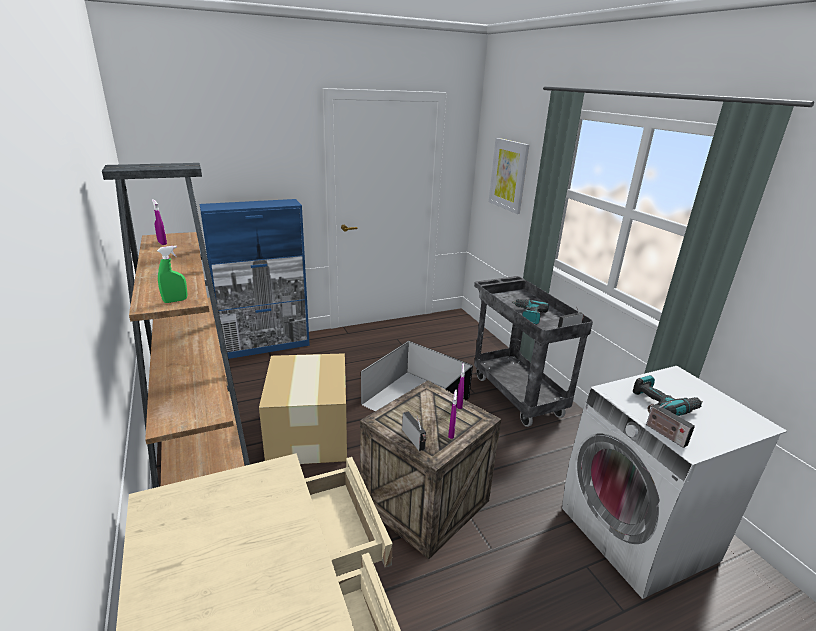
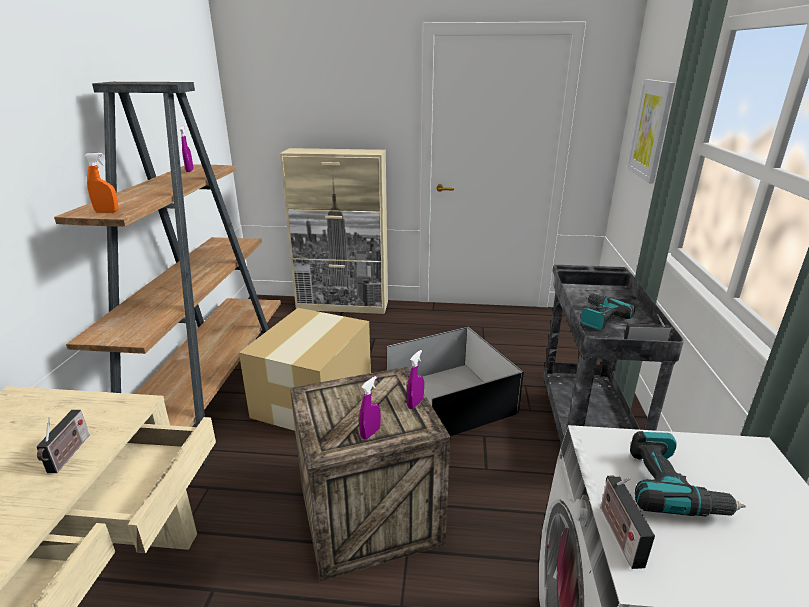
camera: 30 degrees right, 0 degrees up
green spray bottle [157,246,188,303] -> orange spray bottle [83,153,119,213]
blue cabinet [200,199,310,359] -> beige cabinet [280,148,388,314]
radio [402,411,426,451] -> radio moved to [36,410,90,473]

